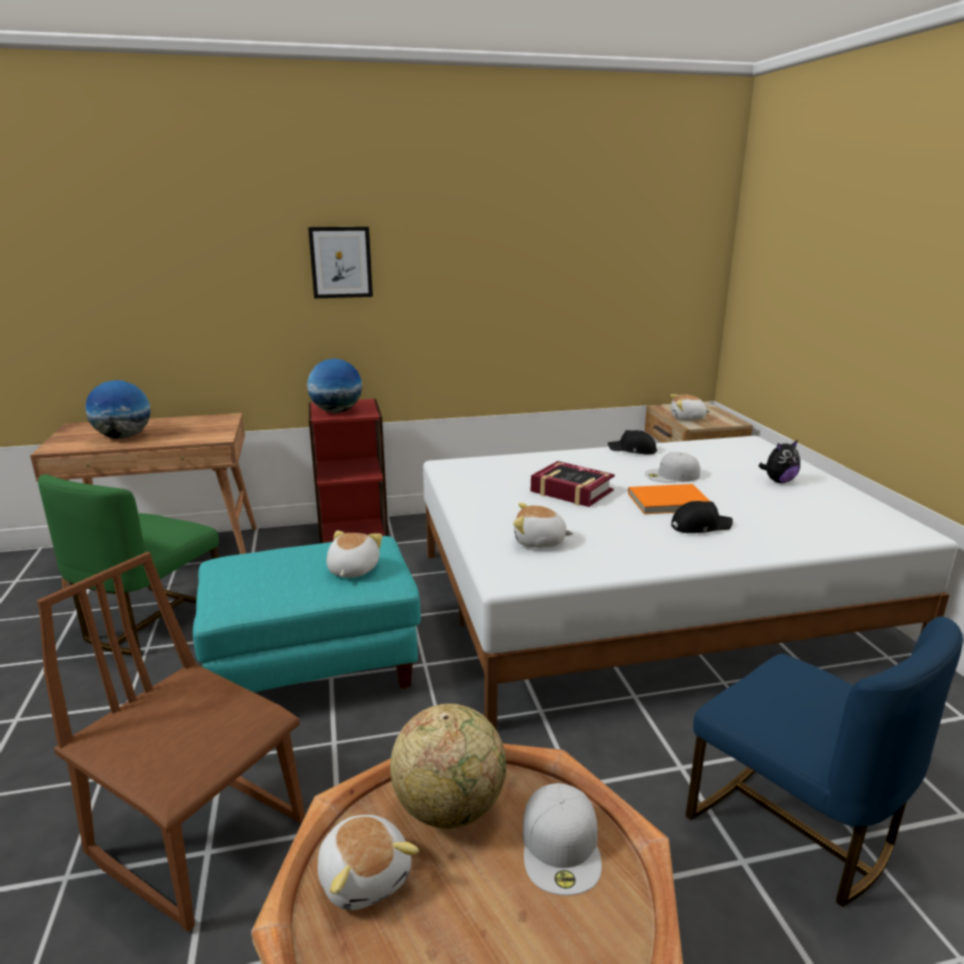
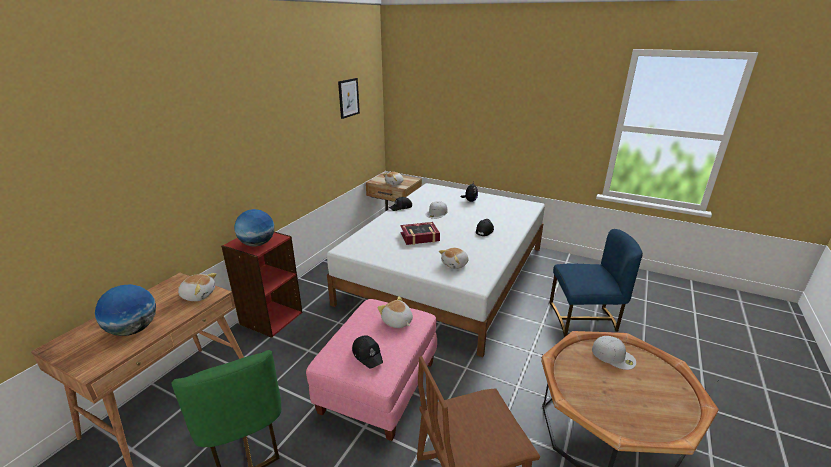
camera: 50 degrees left, 5 degrees up
turquoise ottoman [193,536,421,692] -> pink ottoman [306,299,437,441]
picture [308,227,373,299] -> picture moved to [338,78,360,119]
plush toy [318,815,419,910] -> plush toy moved to [178,273,217,301]
globe [390,704,506,829] -> none
orange book [628,484,710,514] -> none
none -> black cap [352,335,383,369]

